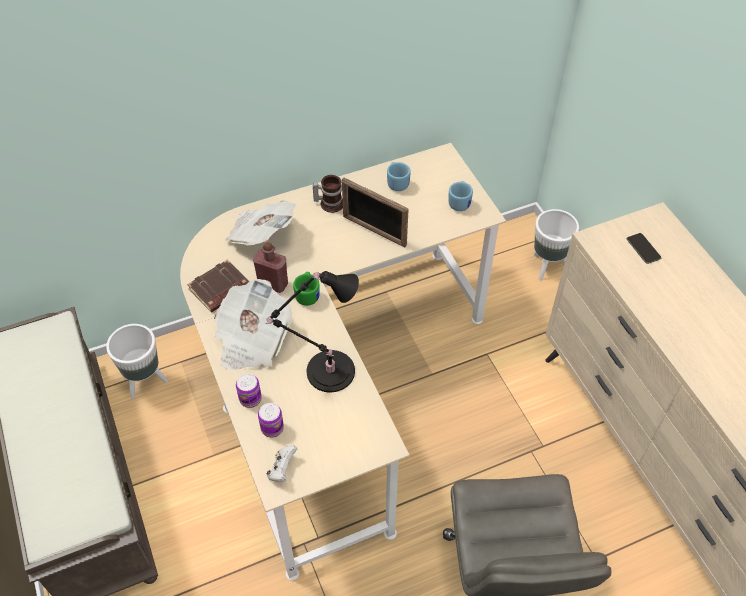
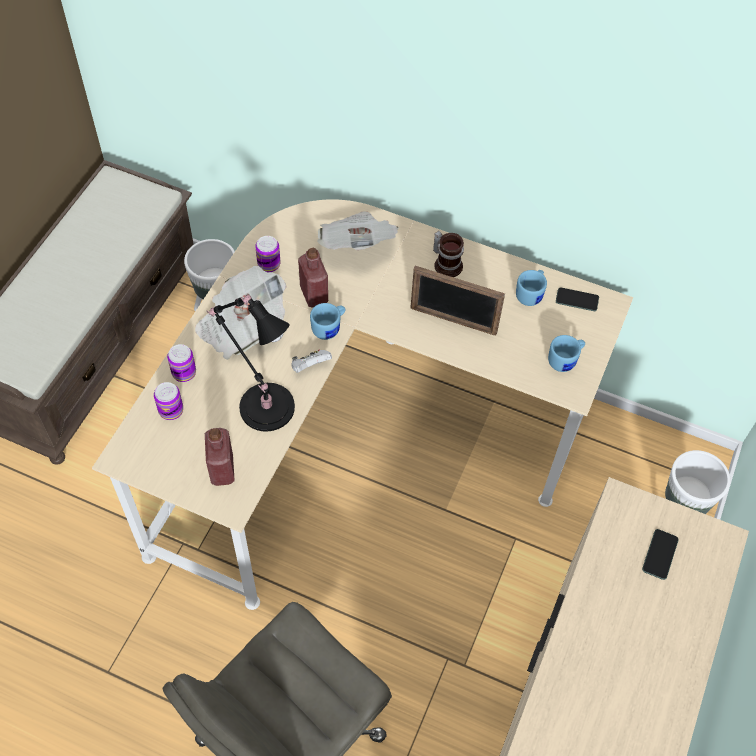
camera: 45 degrees right, 5 degrees up
brown book [187,259,249,313] -> can [255,236,280,272]
white game controller [267,445,297,482] -> white game controller moved to [292,350,332,373]
green mug [293,272,320,306] -> blue mug [310,303,346,340]
picture frame [342,177,409,247] -> picture frame turned 60 degrees counterclockwise [410,266,505,336]
none -> red bottle [205,428,235,486]
none -> phone [556,287,599,311]

